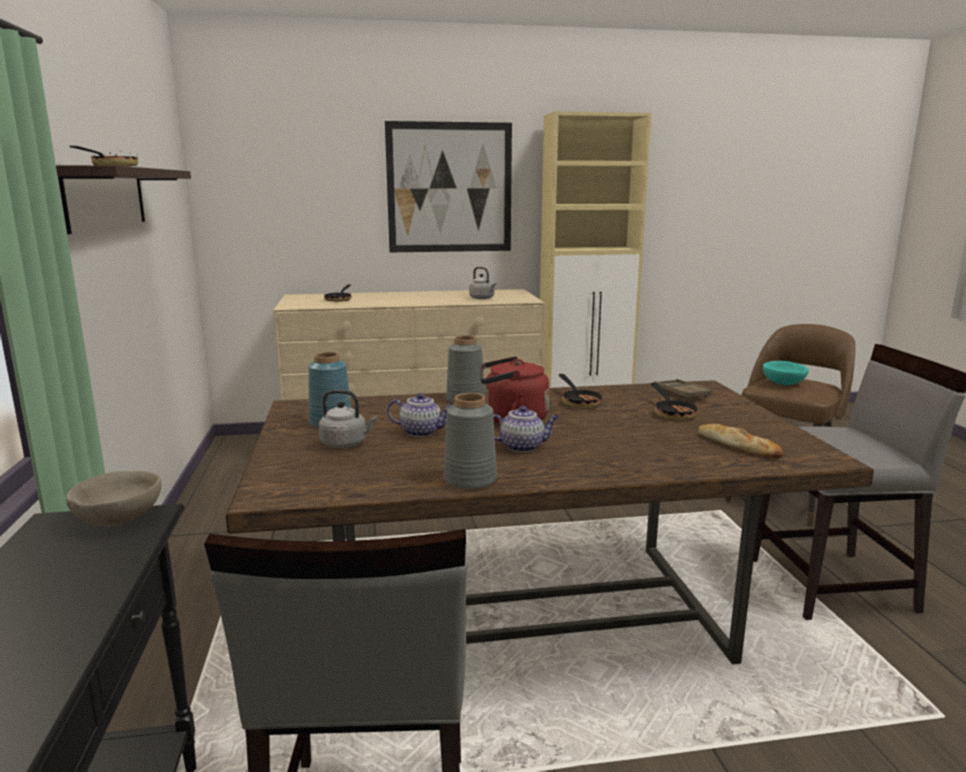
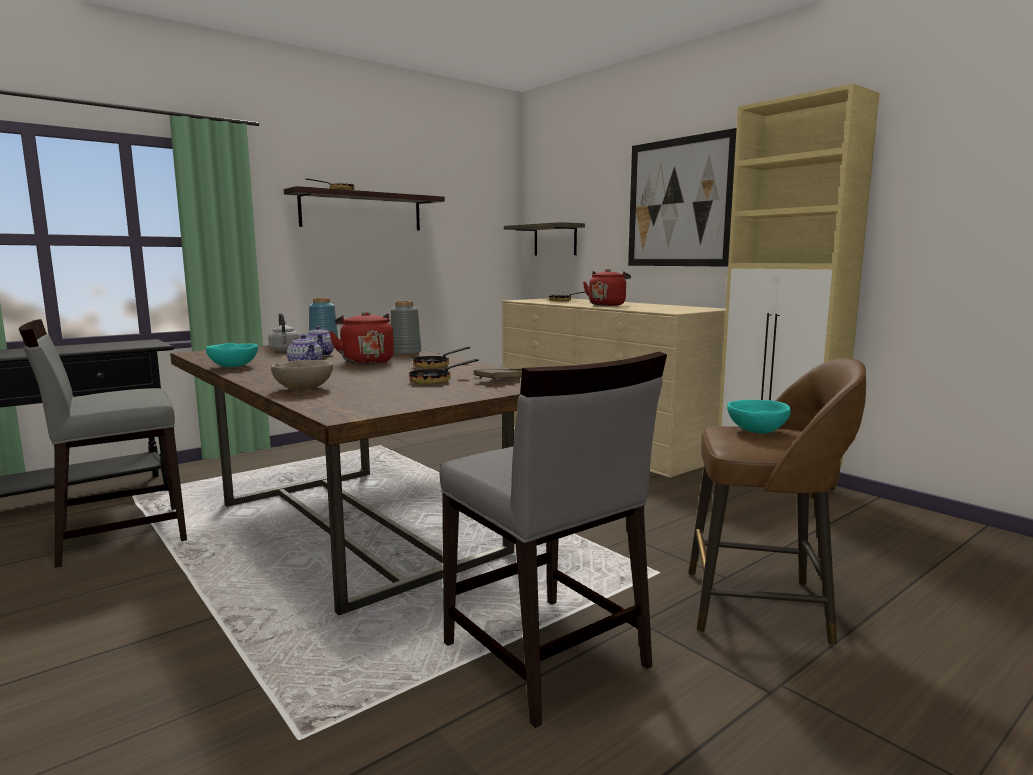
camera: 60 degrees right, 5 degrees down
beige bowl [66,471,161,527] -> beige bowl moved to [271,360,333,390]
grey vase [444,393,497,489] -> turquoise bowl [206,343,258,367]
grey kettle [469,267,496,299] -> none
bread [698,424,783,458] -> none
none -> shelf [504,222,585,256]
none -> red kettle [583,269,631,306]

